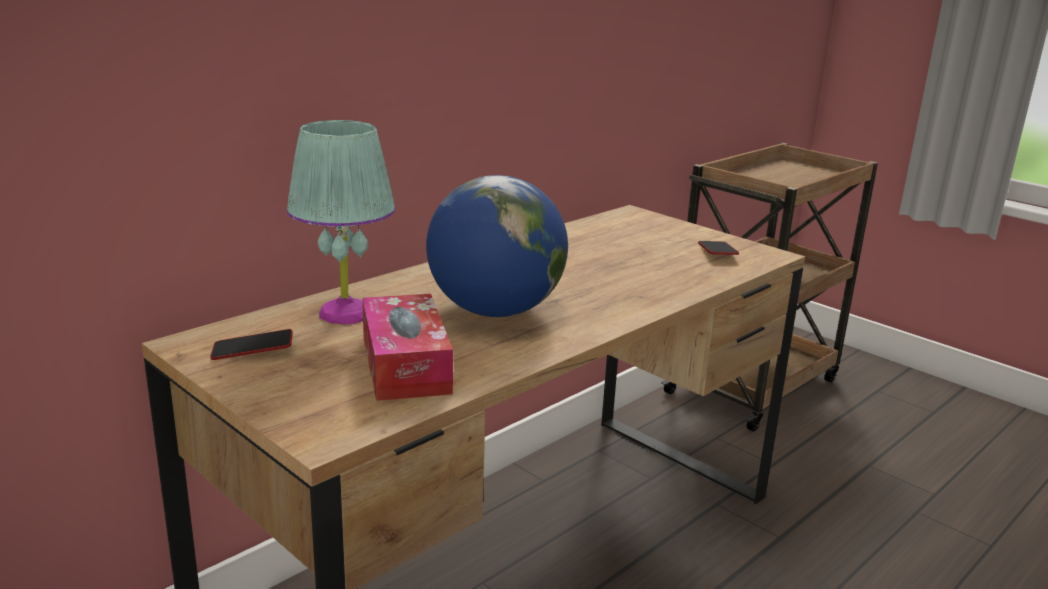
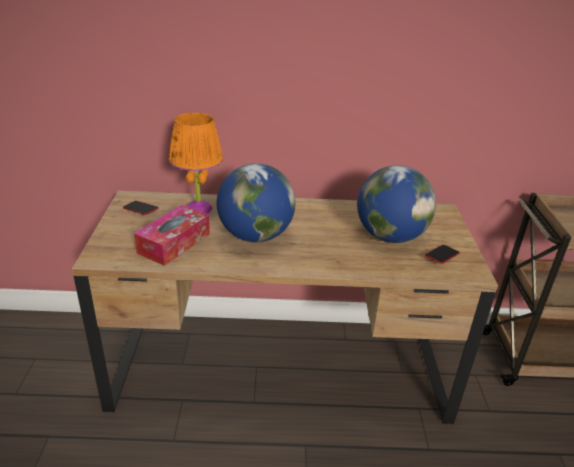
camera: 45 degrees right, 10 degrees up
turquoise table lamp [287,120,395,324] -> orange table lamp [169,113,223,214]
none -> globe [357,165,436,243]

